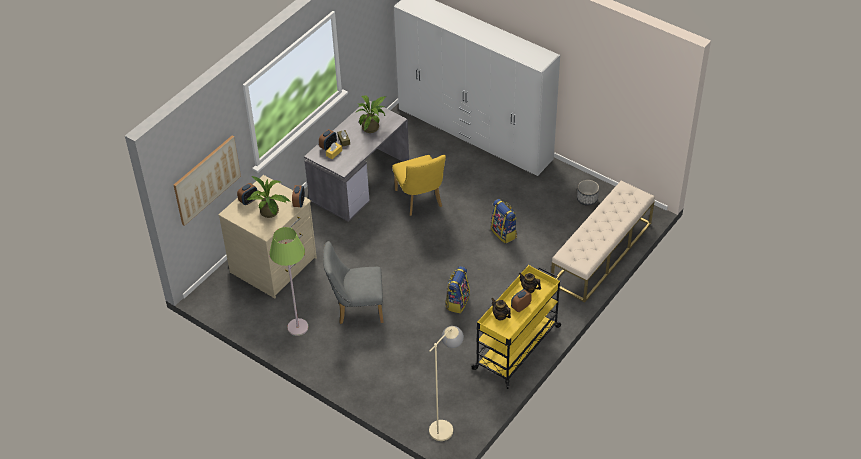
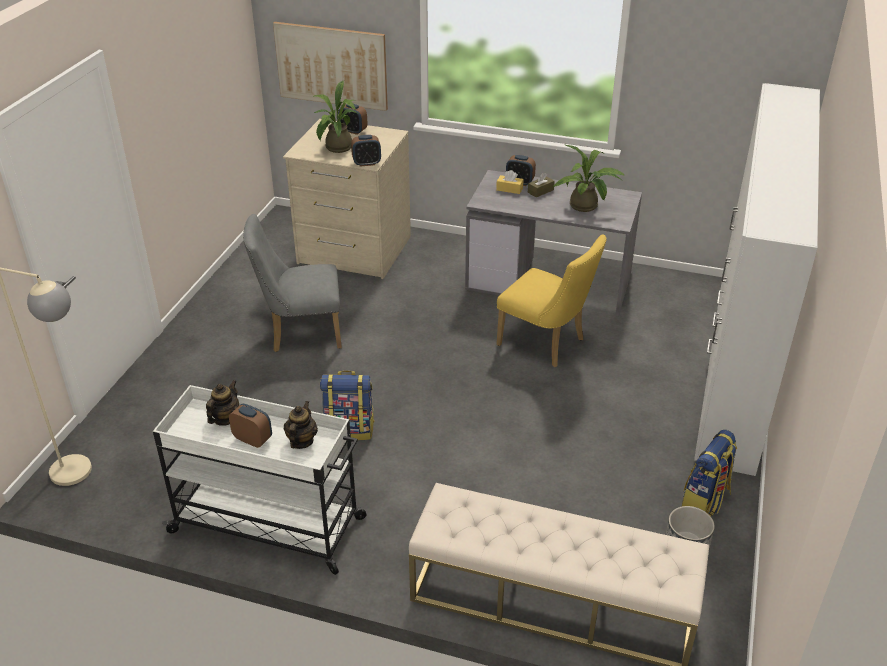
camera: 70 degrees right, 10 degrees down
green floor lamp [269,227,308,336] -> none
grey chair [323,241,383,324] -> grey chair turned 75 degrees counterclockwise [243,214,342,352]
yellow chair [392,155,446,216] -> yellow chair turned 105 degrees counterclockwise [496,234,606,367]
yellow cart [470,265,561,389] -> white cart [153,385,366,575]
backpack [491,199,517,244] -> backpack moved to [682,430,737,516]

